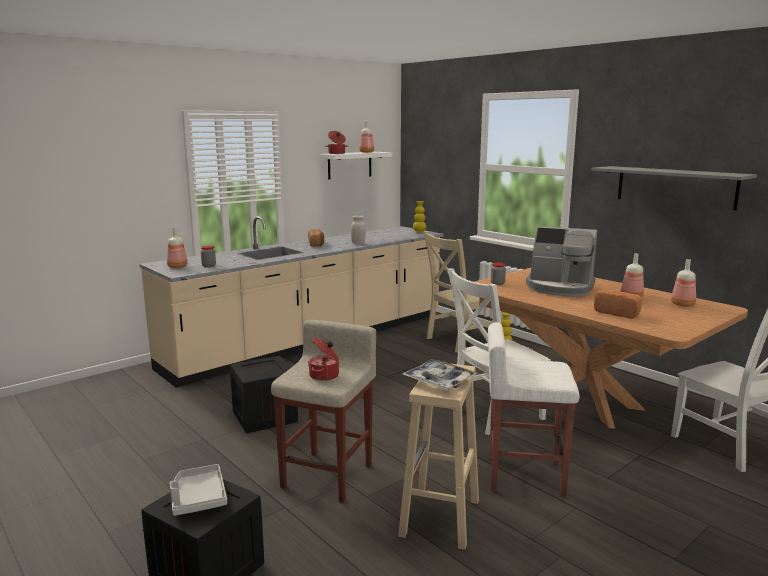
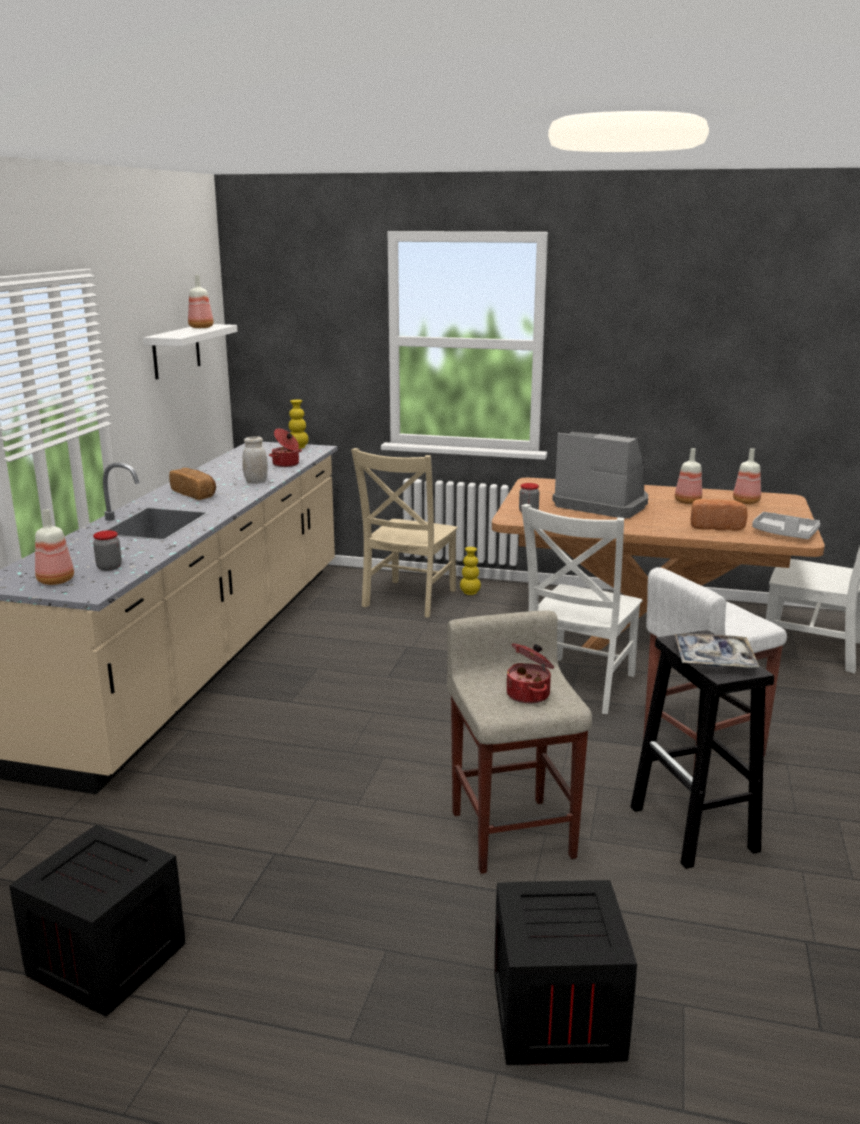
camera: 35 degrees left, 5 degrees up
grey tray [170,464,227,516] -> grey tray moved to [752,512,820,539]
crate [230,356,298,433] -> crate moved to [9,825,185,1016]
cooking pot [325,131,348,154] -> cooking pot moved to [269,428,302,467]
beige stool [398,364,479,550] -> black stool [631,630,774,869]
coffee machine [526,226,597,297] -> coffee machine turned 135 degrees counterclockwise [552,432,648,518]
grey shelf [591,166,757,210] -> none

